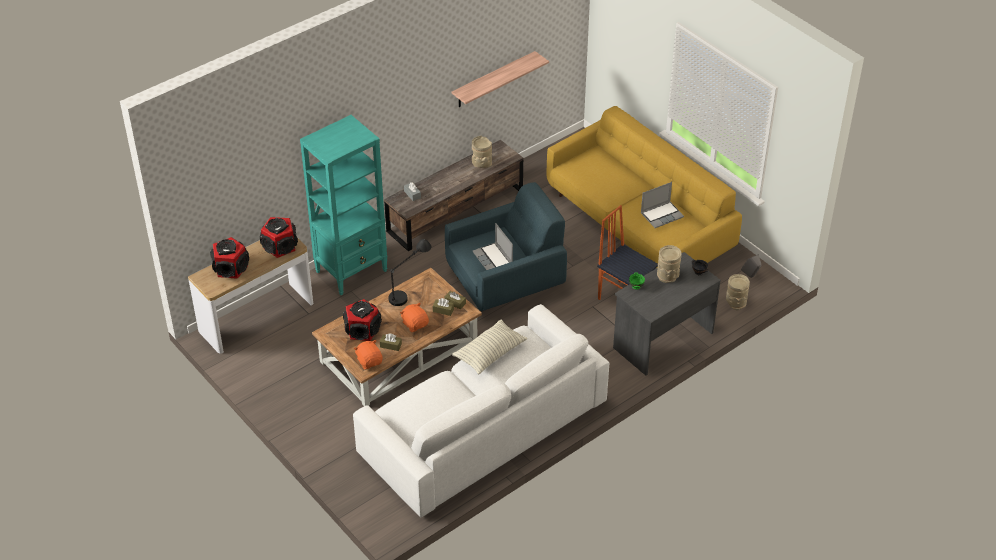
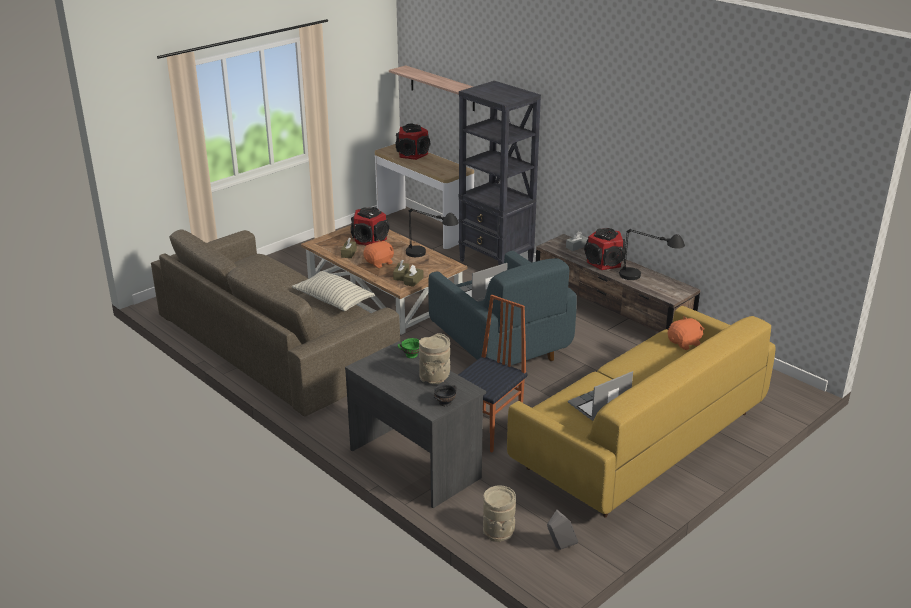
camera: 85 degrees right, 15 degrees down
speaker [260,217,298,258] -> speaker moved to [584,228,626,270]
turquoise bookcase [300,115,388,295] -> black bookcase [458,81,541,265]
white sofa [353,304,609,518] -> brown sofa [151,229,400,417]
orange plush toy [354,340,383,369] -> orange plush toy moved to [668,316,705,350]
shelf [451,51,549,107] -> shelf moved to [389,65,475,111]
beige vase [472,136,492,168] -> black table lamp [619,229,685,280]
laptop [641,182,684,228] -> laptop turned 90 degrees clockwise [568,371,633,421]

